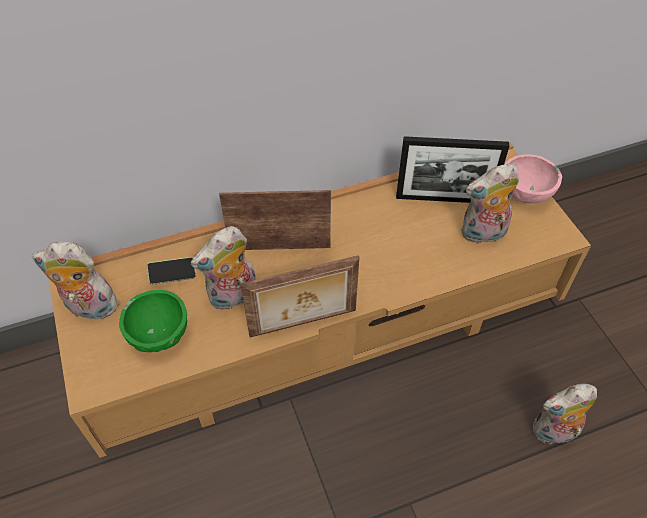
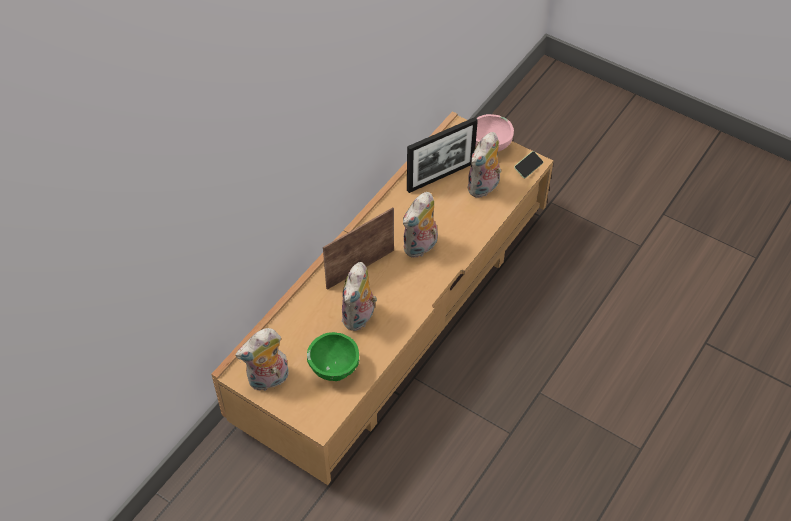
camera: 35 degrees left, 0 degrees up
phone [147,257,196,285] -> phone moved to [514,151,543,179]
picture frame [241,255,359,337] -> none
plush toy [533,383,597,446] -> plush toy moved to [403,192,438,258]

